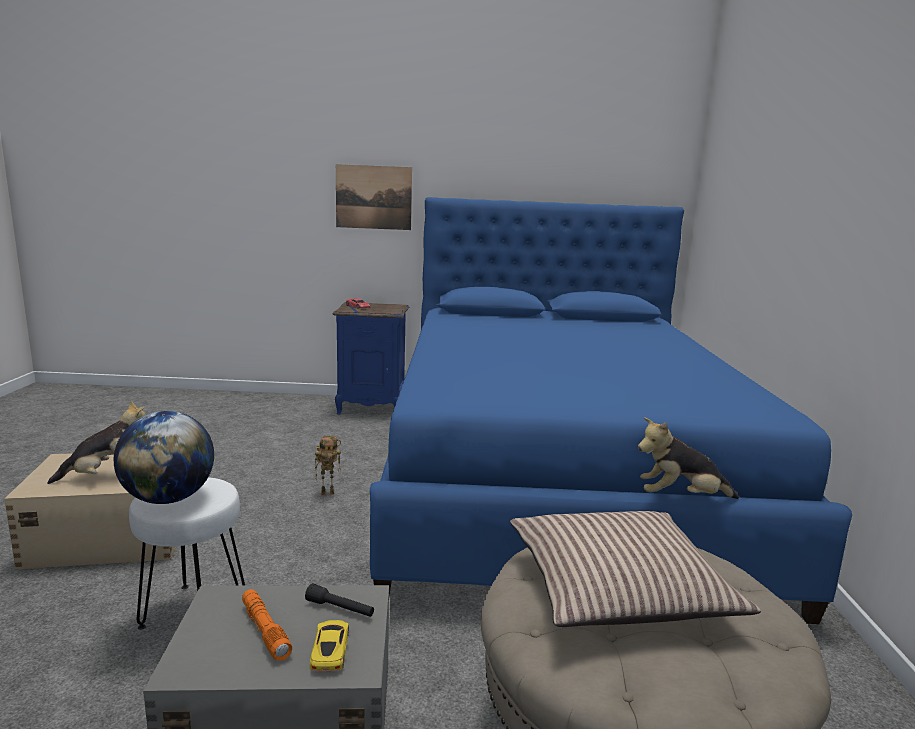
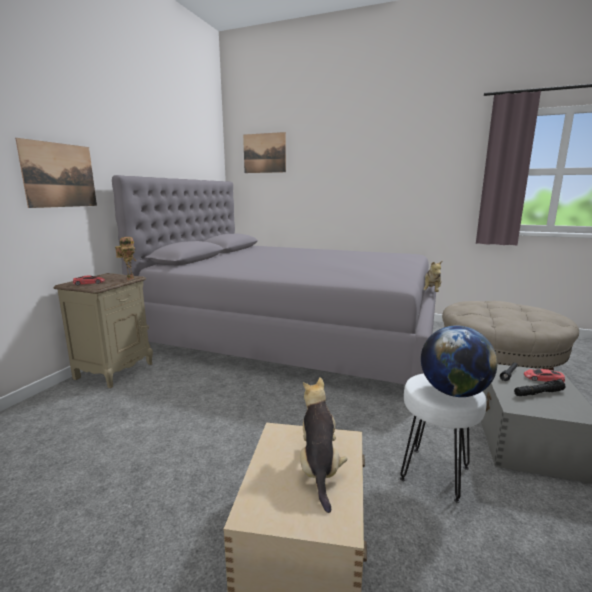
camera: 70 degrees left, 0 degrees up
orange flashlight [242,589,292,661] -> black flashlight [514,380,565,396]
yellow toy car [310,620,349,671] -> red toy car [524,369,565,382]
toy robot [315,436,341,495] -> toy robot moved to [115,237,136,280]
blue nightstand [332,302,409,415] -> beige nightstand [53,273,153,388]
blue bed [370,197,852,624] -> grey bed [112,175,436,384]
pillow [510,511,761,627] -> none
none -> picture [243,132,286,173]

